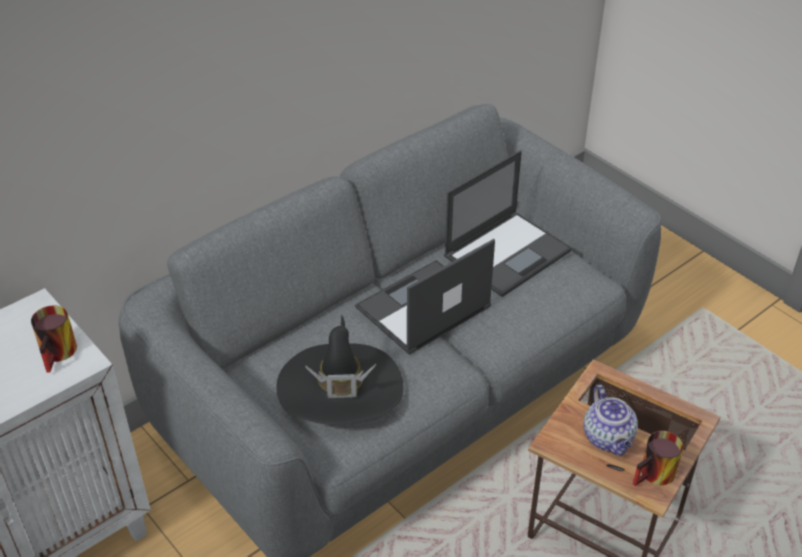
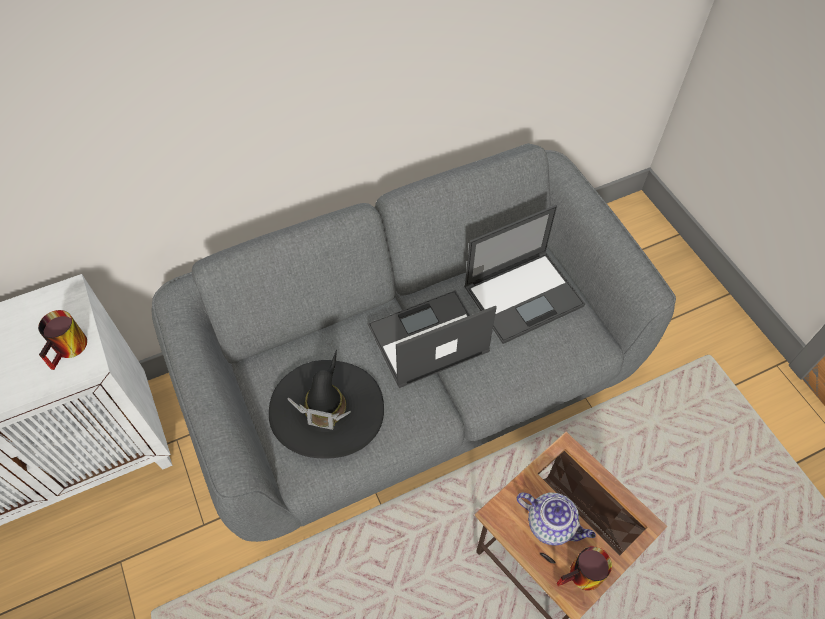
camera: 15 degrees right, 15 degrees up
teapot [584,385,638,456] -> teapot turned 60 degrees counterclockwise [517,492,596,546]

